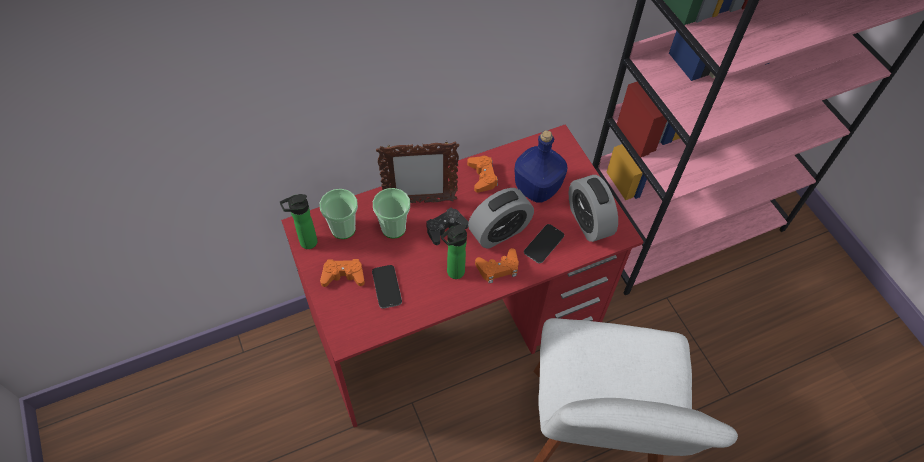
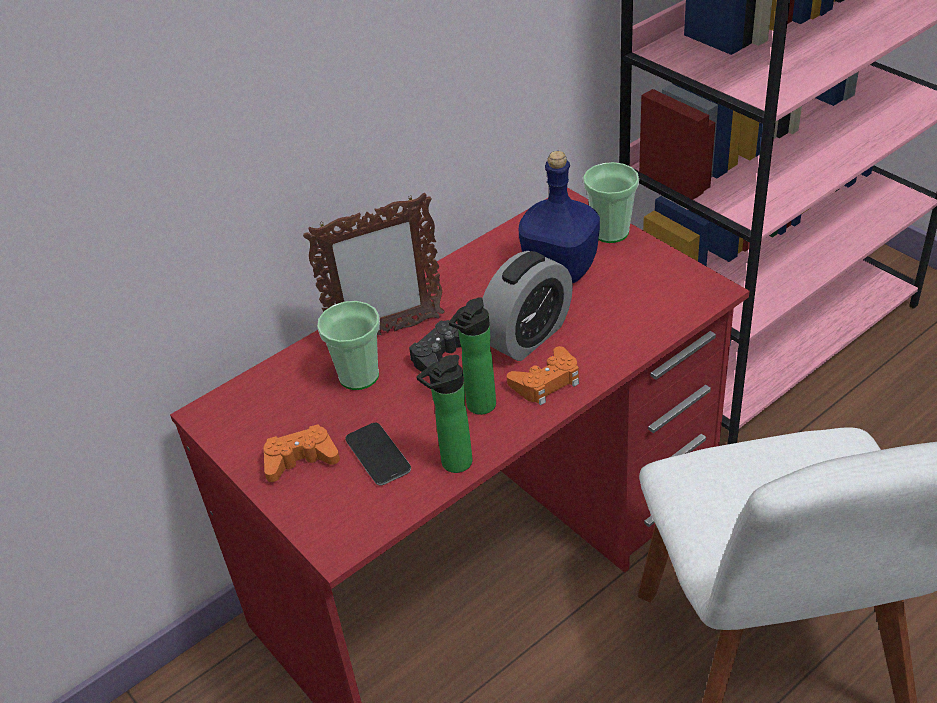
camera: 10 degrees left, 15 degrees down
bottle [280,194,317,249] -> bottle moved to [416,355,473,473]
cup [320,189,358,239] -> cup moved to [583,162,639,243]
orange game controller [467,156,498,193] -> none
phone [524,224,564,263] -> none
alarm clock [569,175,618,242] -> none

